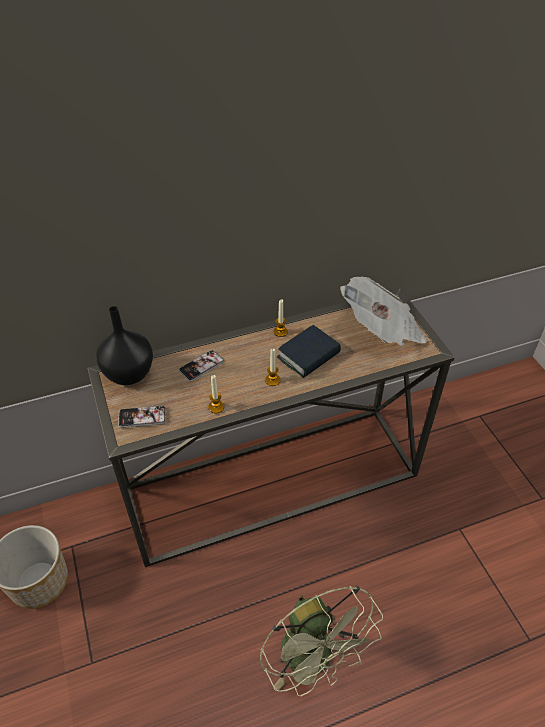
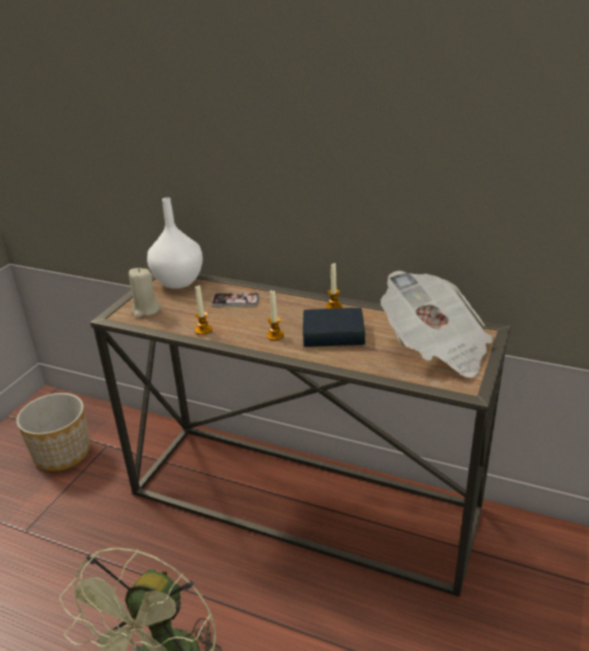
camera: 45 degrees right, 15 degrees down
black vase [96,306,153,385] -> white vase [147,198,203,289]
phone [118,406,166,428] -> beige candle [129,268,161,317]

